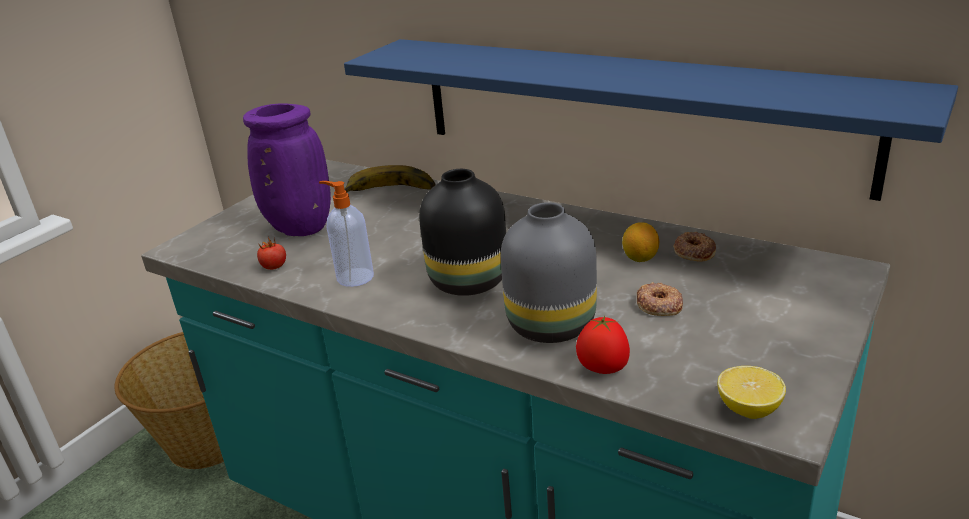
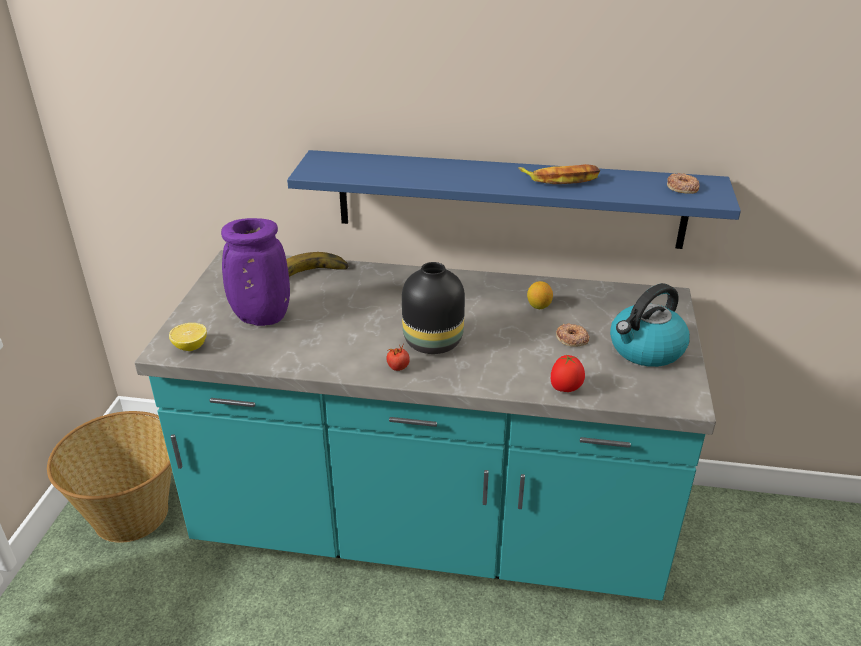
camera: 25 degrees left, 5 degrees up
tomato [257,237,286,270] -> tomato moved to [386,345,410,371]
soap dispenser [319,181,374,287] -> none
grey vase [501,202,597,343] -> none
donut [673,232,716,262] -> donut moved to [667,173,699,194]
lemon [717,366,786,419] -> lemon moved to [169,323,207,351]
none -> banana [518,164,600,184]
none -> kettle [610,283,690,367]

